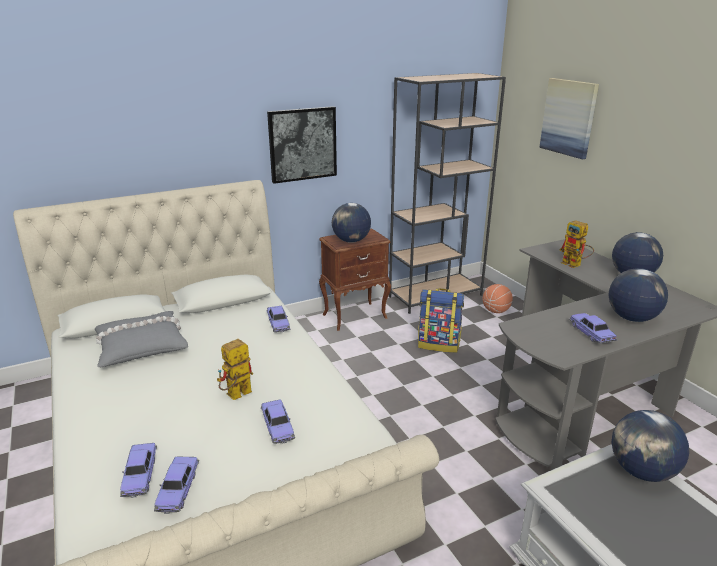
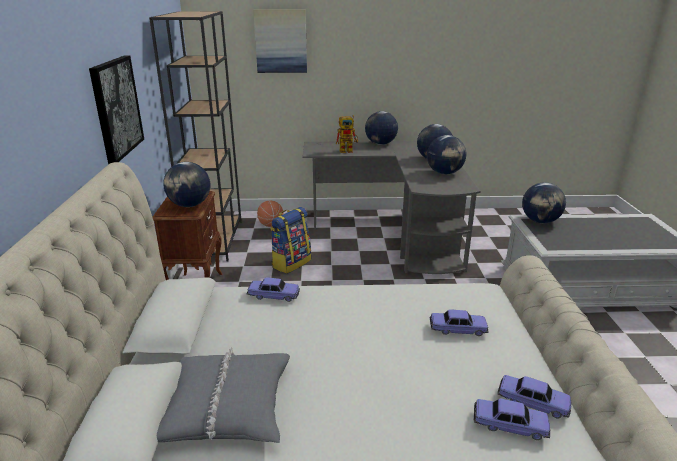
camera: 65 degrees left, 0 degrees up
toy robot [217,339,253,400] -> none
toy car [569,313,617,344] -> globe [427,135,466,175]

